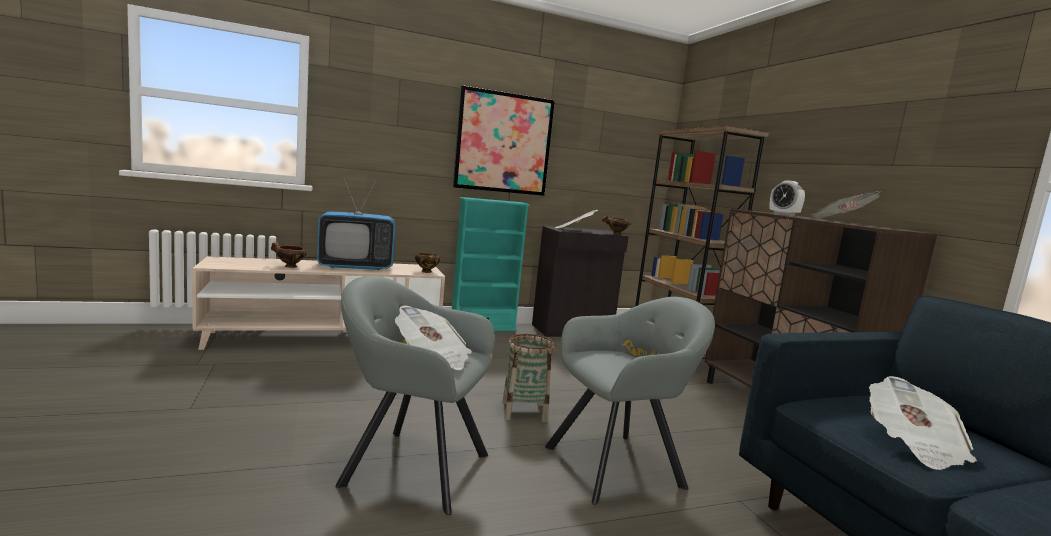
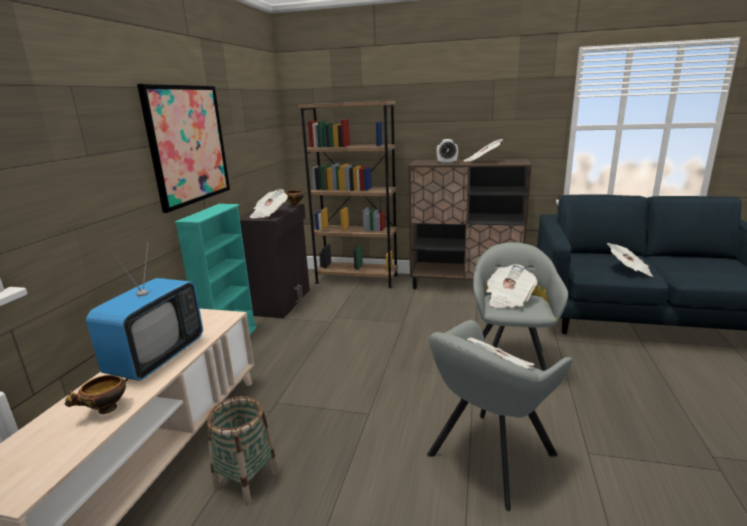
camera: 55 degrees left, 10 degrees up
bowl [415,253,440,273] -> none
basket [502,334,555,422] -> basket moved to [207,396,278,505]
none -> newspaper [487,264,537,308]

